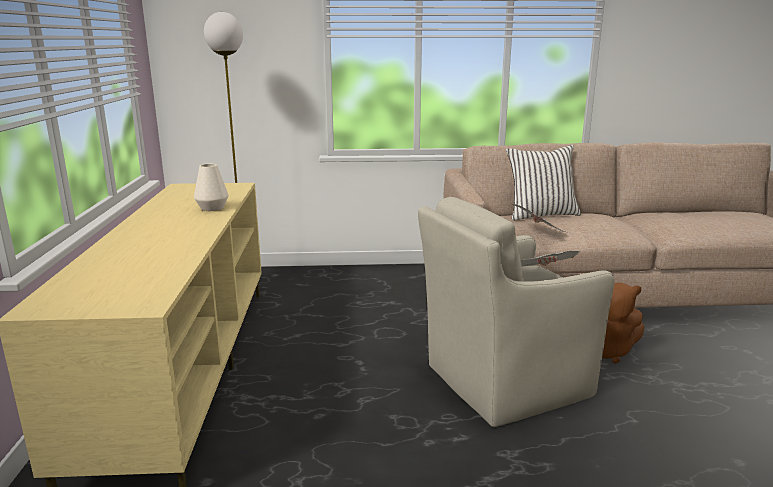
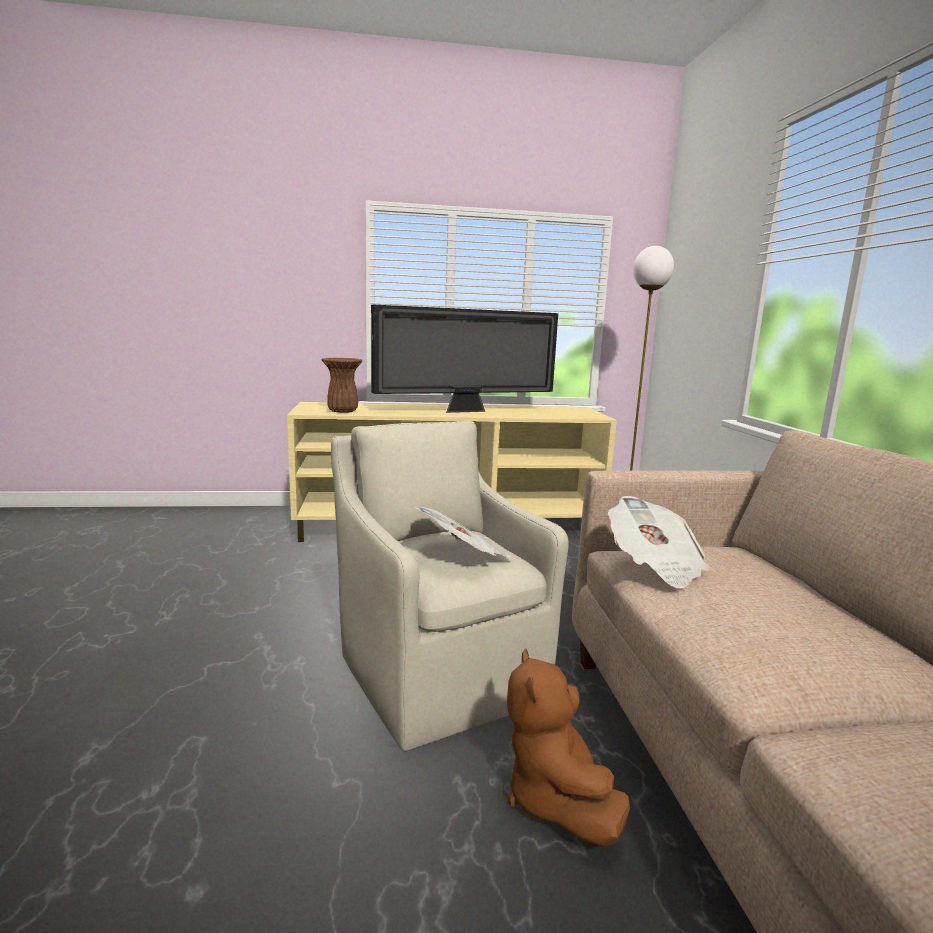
camera: 85 degrees right, 5 degrees down
white vase [194,164,229,211] -> none
white pillow [506,145,581,220] -> none
none -> brown vase [322,358,363,413]
none -> television [371,305,558,413]

